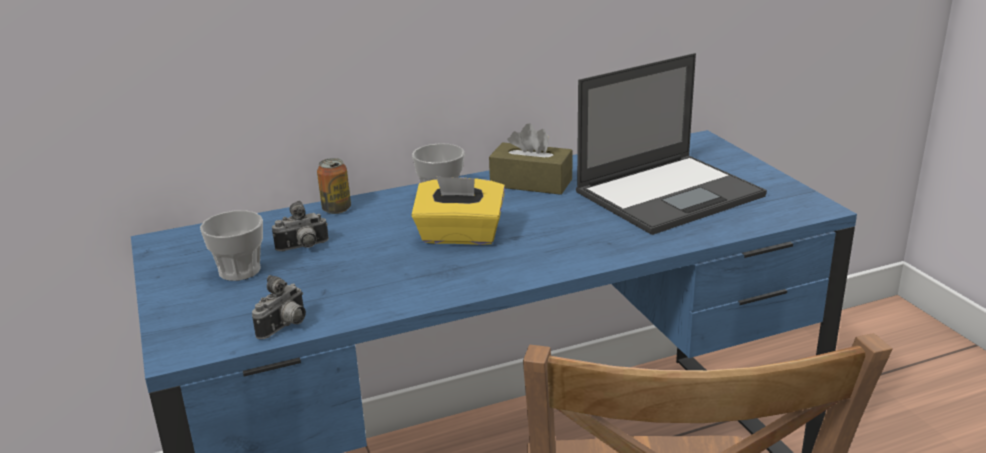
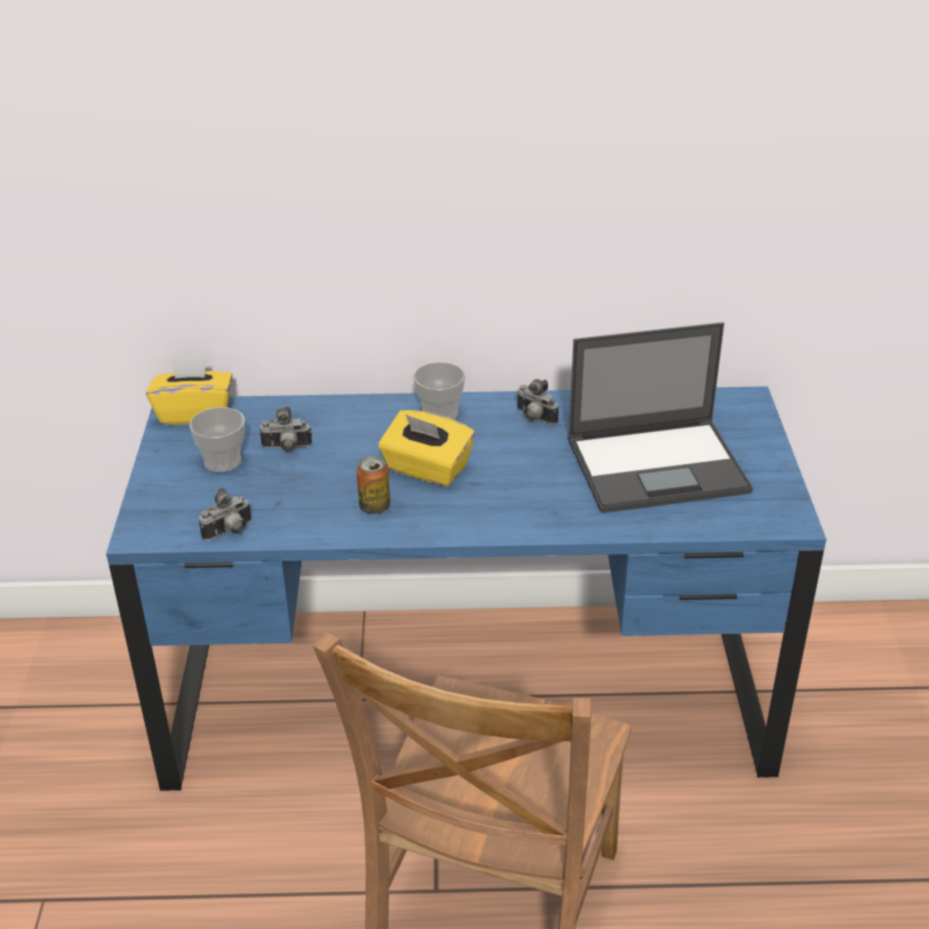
camera: 20 degrees right, 10 degrees up
can [317,158,351,214] -> can moved to [356,456,390,514]
brown tissue box [489,123,573,195] -> camera [516,379,559,425]
none -> yellow tissue box [146,356,233,425]

